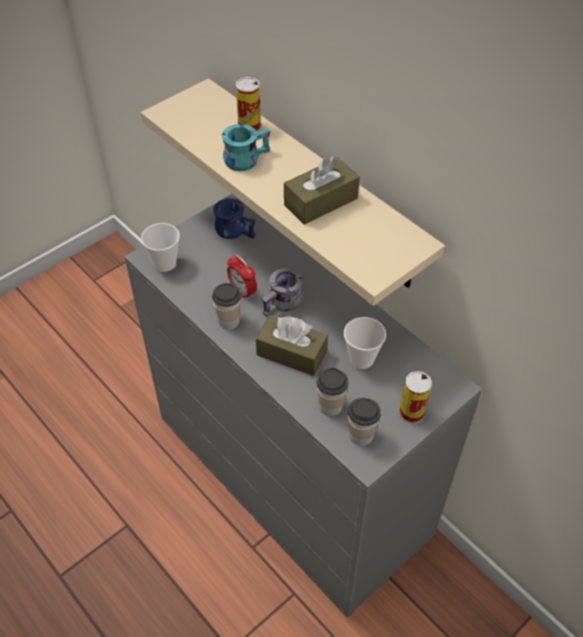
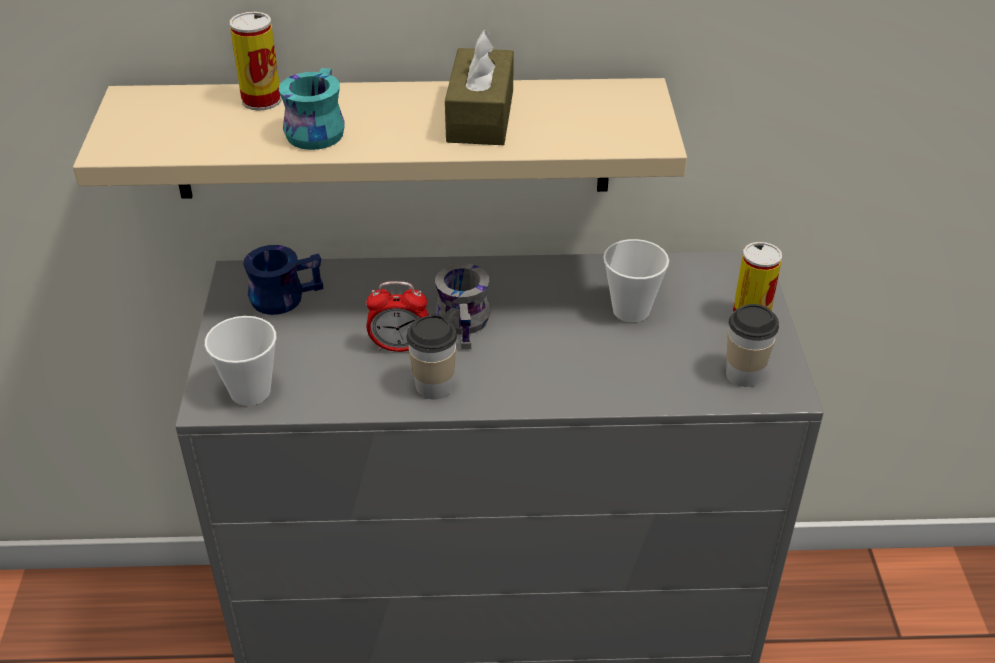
camera: 50 degrees left, 10 degrees down
brown tissue box [256,315,328,376] -> none
cup [317,368,348,416] -> none

